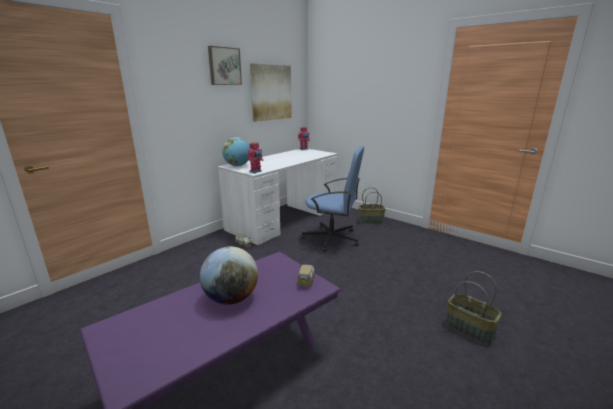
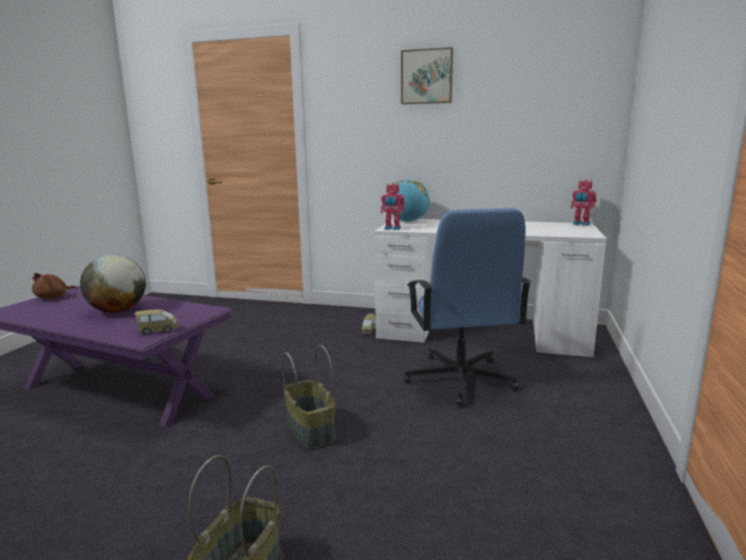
camera: 65 degrees right, 5 degrees down
picture [250,63,292,122] -> none
basket [358,187,386,224] -> basket moved to [282,345,336,449]
none -> brown plush toy [32,273,77,299]

